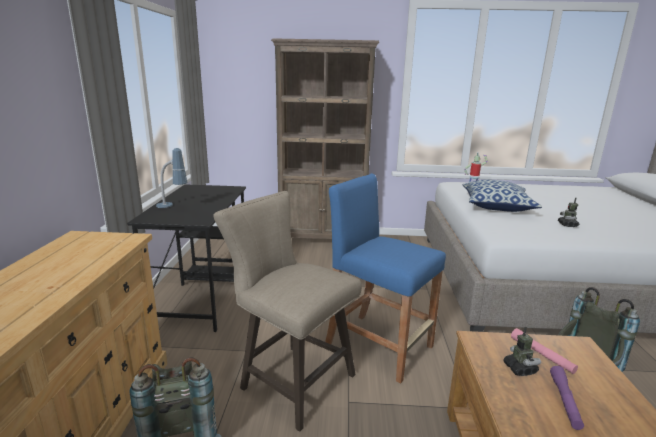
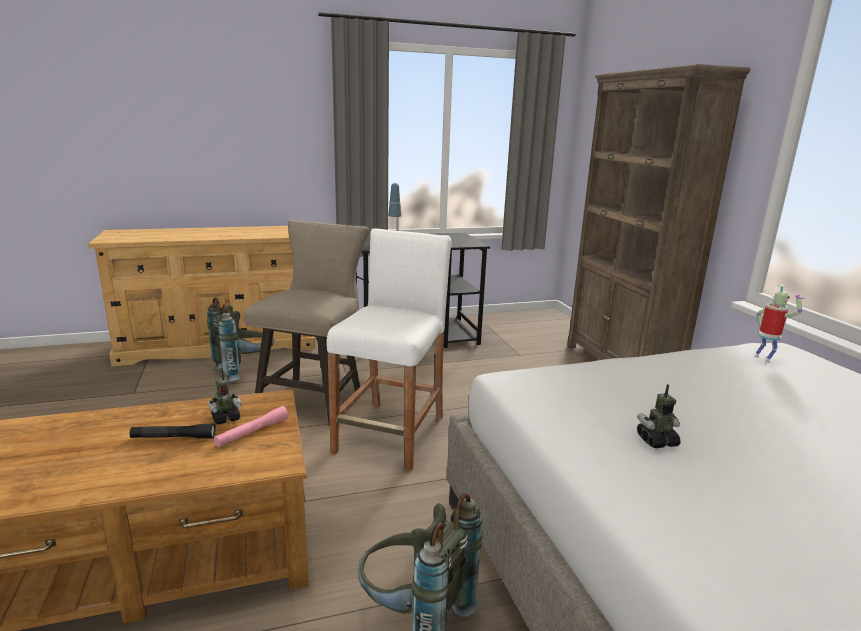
camera: 70 degrees right, 0 degrees up
blue stool [325,173,446,384] -> white stool [327,228,451,471]
pillow [463,180,542,212] -> none
purple flashlight [550,366,584,430] -> black flashlight [130,423,216,438]

